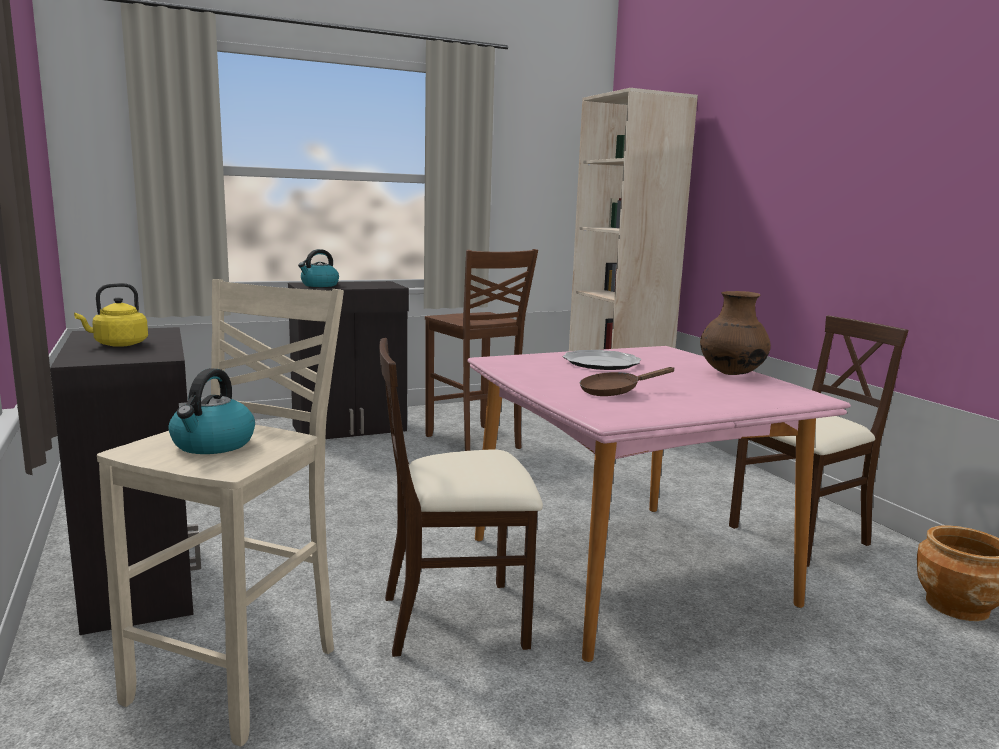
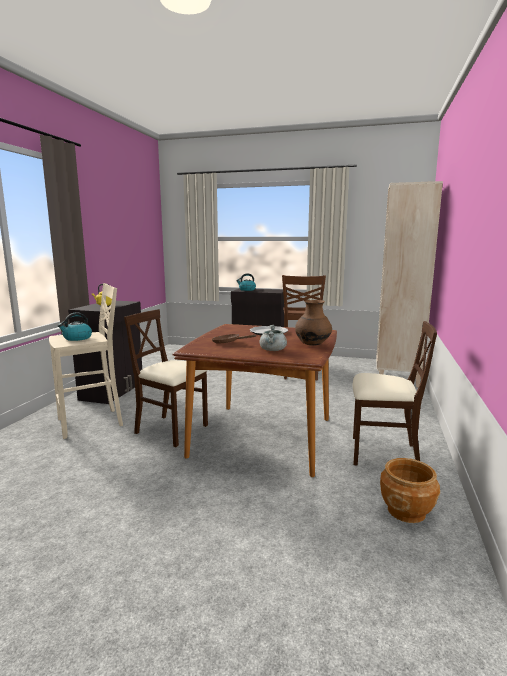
camera: 40 degrees right, 0 degrees up
pink dining table [467,346,851,662] -> brown dining table [172,324,337,477]
none -> grey cooking pot [260,325,287,351]

